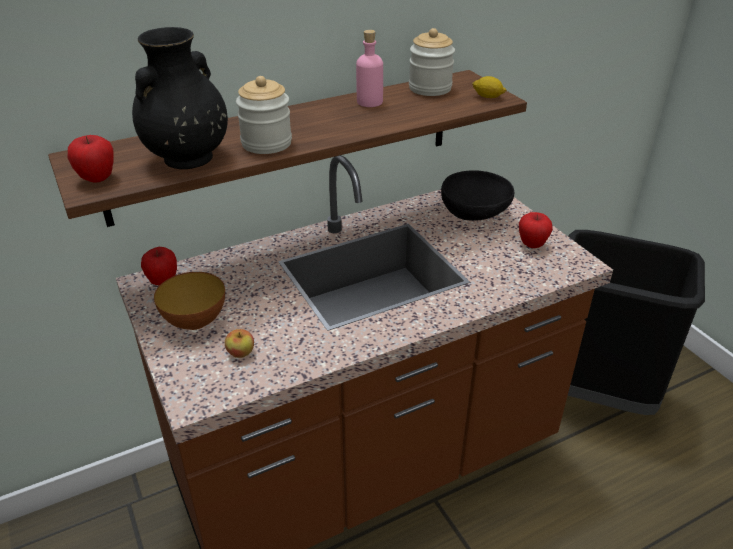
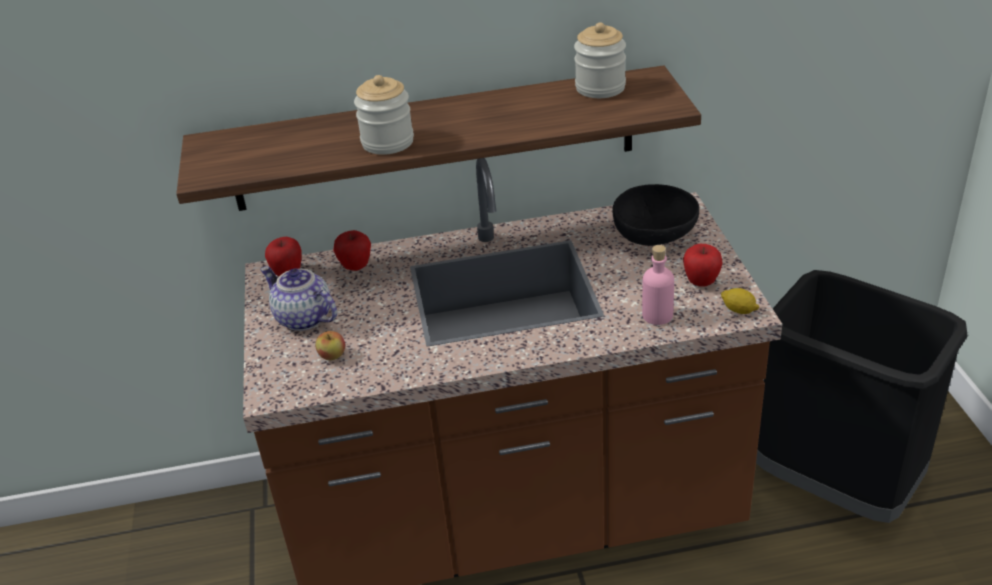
camera: 20 degrees right, 0 degrees up
apple [68,135,113,183] -> apple moved to [333,230,371,271]
black vase [132,27,228,169] -> none
bowl [154,272,225,330] -> teapot [260,266,337,331]
pink bottle [356,30,383,107] -> pink bottle moved to [642,245,674,325]
lemon [472,76,507,98] -> lemon moved to [721,288,760,314]

